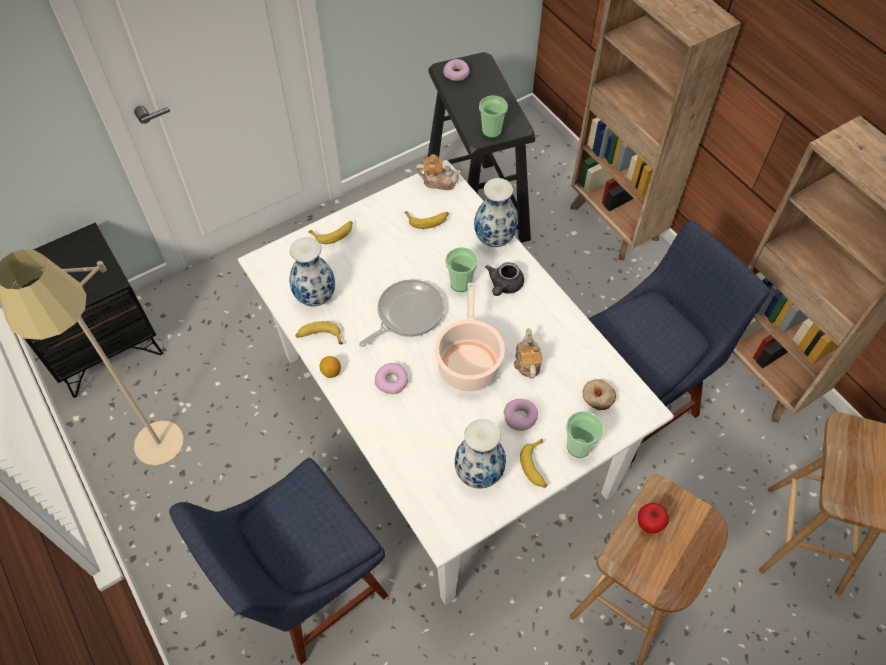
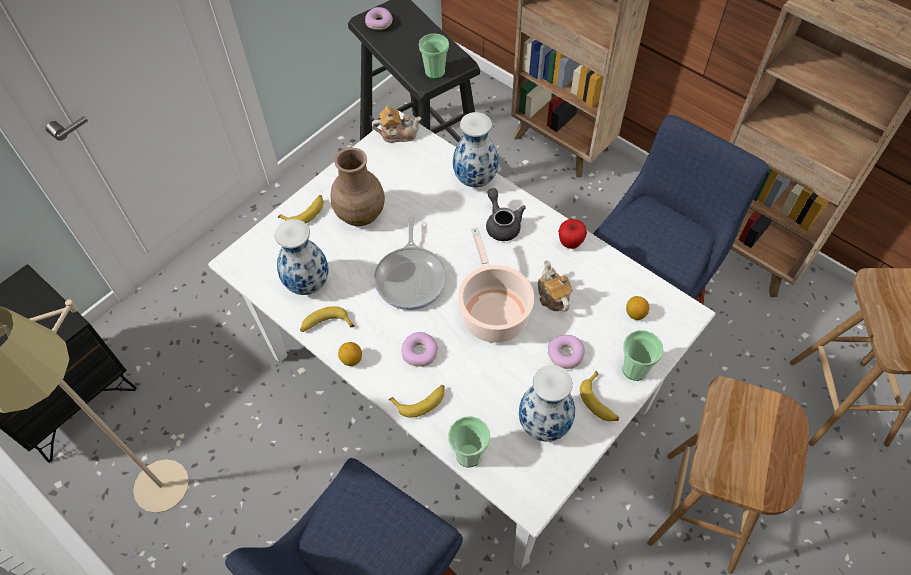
camera: 15 degrees left, 0 degrees up
frying pan [359,279,444,347] -> frying pan turned 150 degrees clockwise [374,216,447,310]
banana [404,211,449,229] -> banana moved to [389,385,445,418]
cup [445,247,478,292] -> cup moved to [448,416,490,468]
grey teapot [485,262,524,296] -> grey teapot turned 150 degrees clockwise [486,188,526,241]
donut [582,379,616,410] -> lemon [626,296,649,320]
apple [638,502,669,534] -> apple moved to [558,219,587,249]
none -> brown vase [331,148,385,226]

